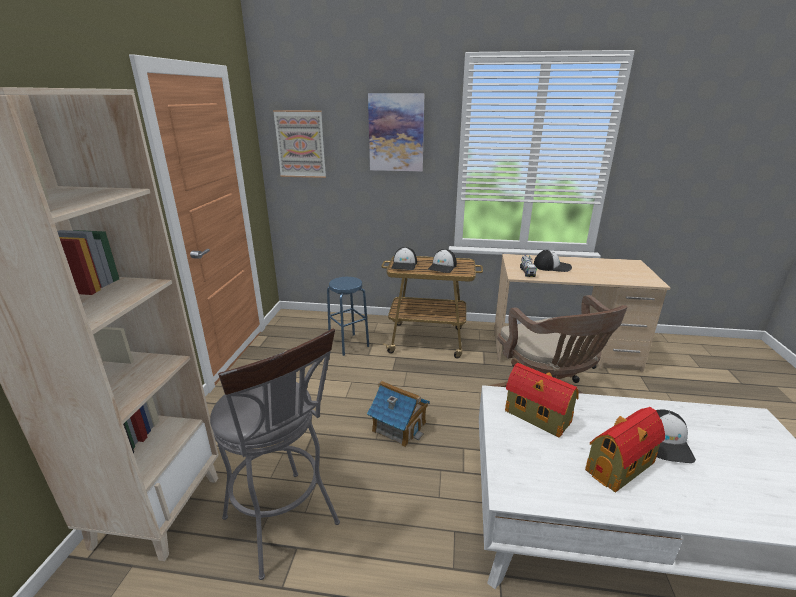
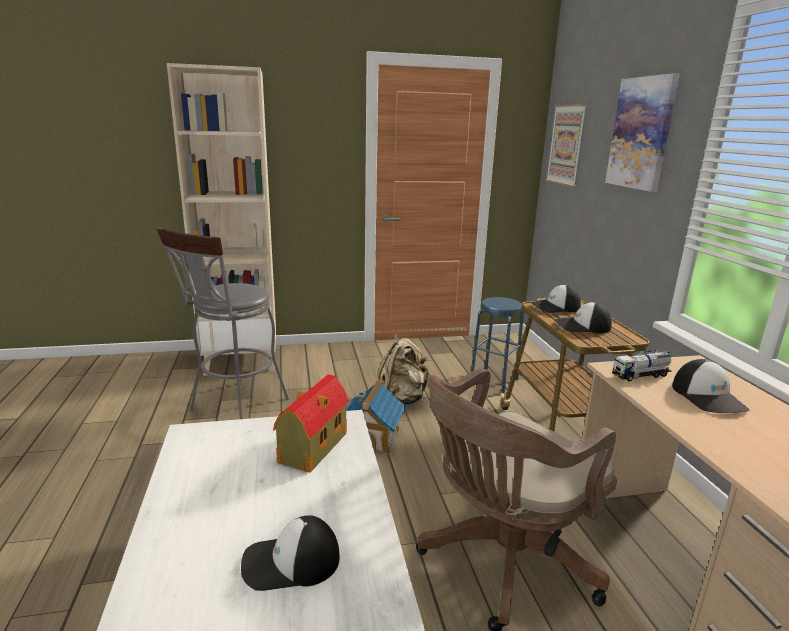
camera: 70 degrees right, 5 degrees down
toy house [585,407,665,492] -> none
none -> beige backpack [378,334,430,405]

